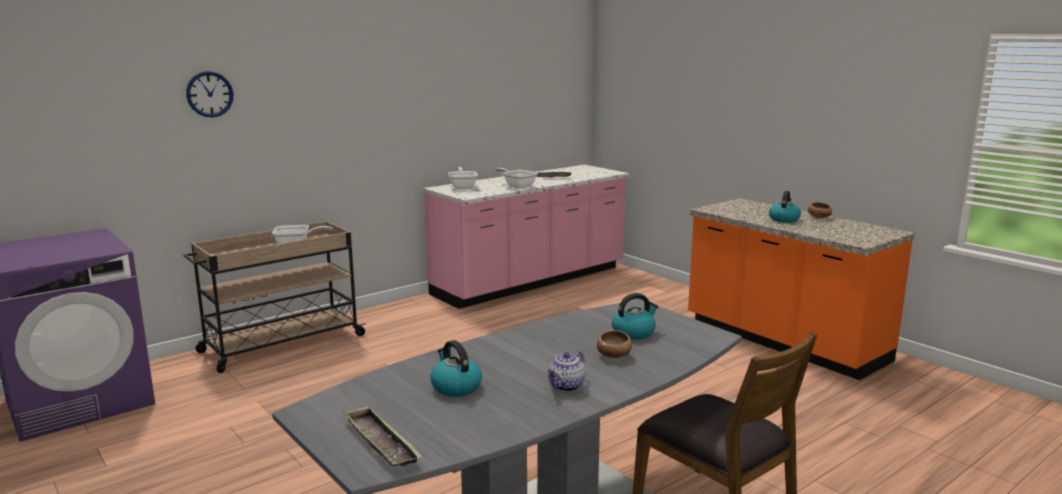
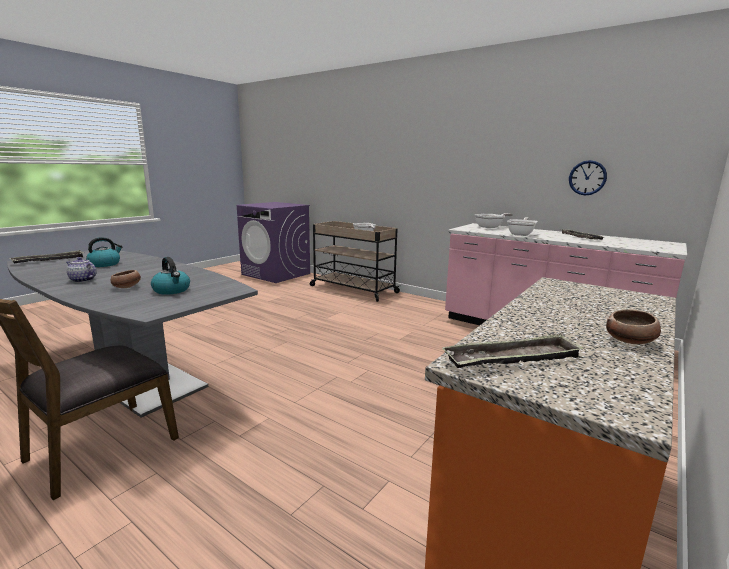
camera: 75 degrees right, 0 degrees up
wall clock [186,71,233,117] -> wall clock moved to [569,160,607,195]
kettle [769,191,801,223] -> none
none -> tray [441,333,584,368]

